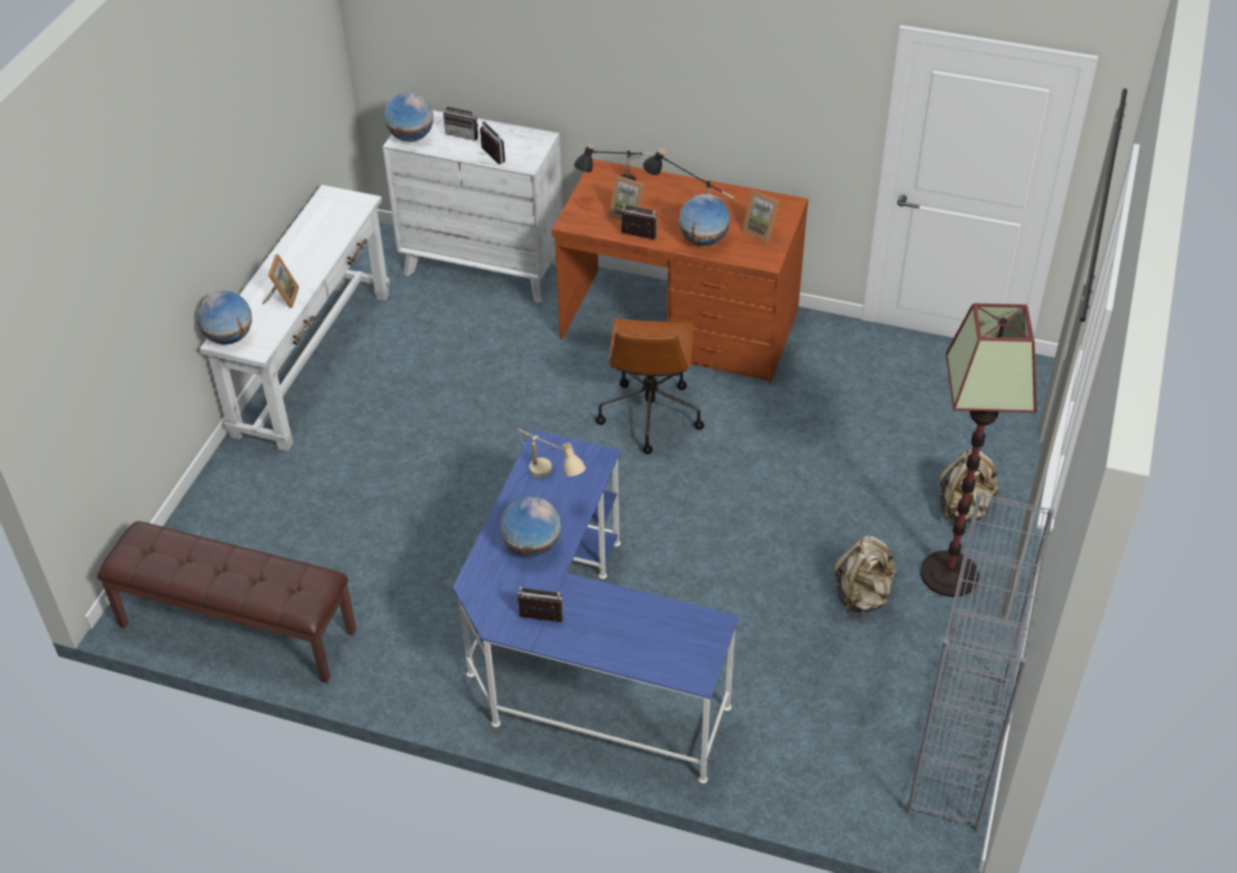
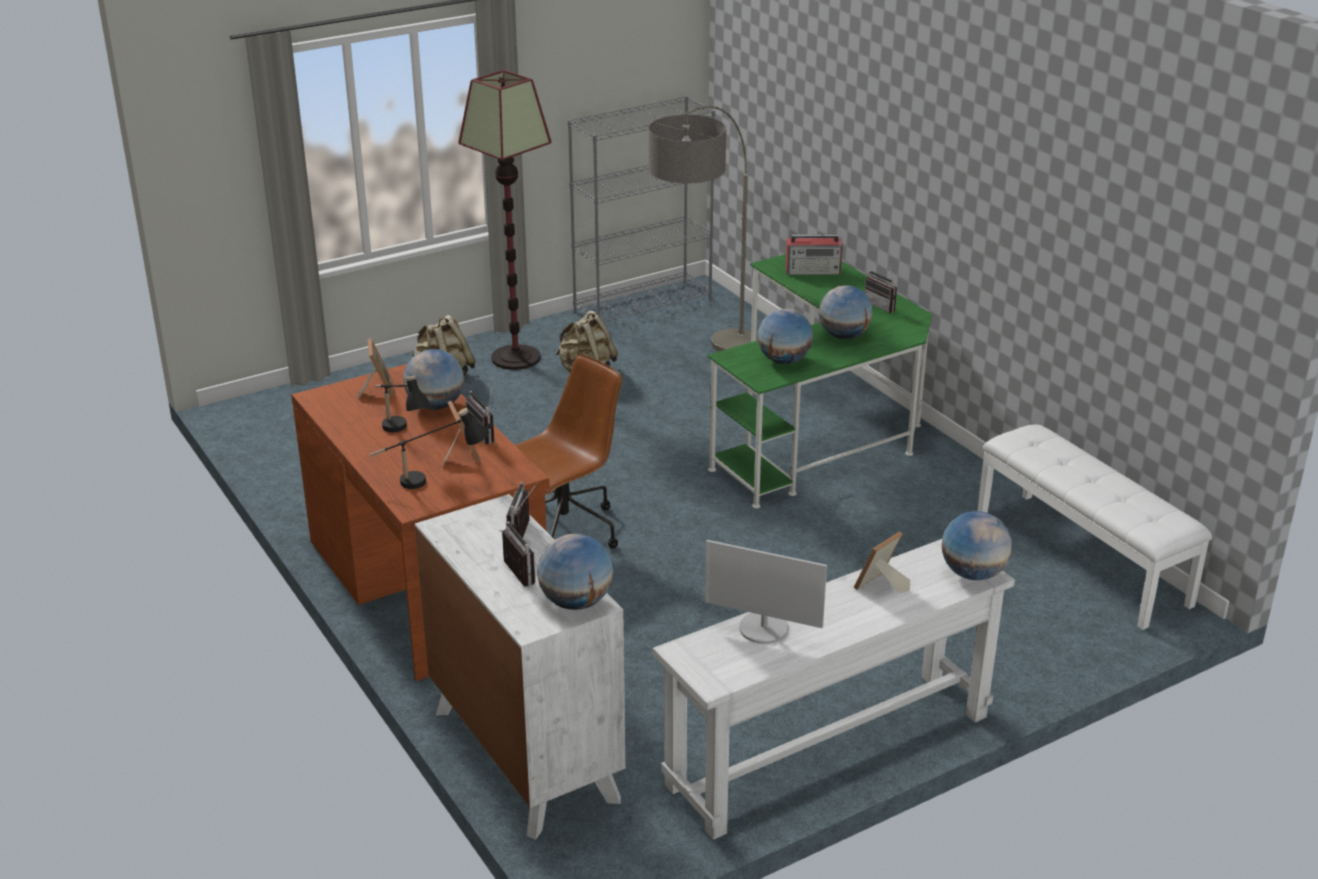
camera: 140 degrees left, 15 degrees down
brown bench [97,521,356,683] -> white bench [978,424,1212,630]
blue desk [453,430,739,784] -> green desk [708,254,932,508]
beige table lamp [518,429,586,477] -> globe [758,309,813,364]
none -> floor lamp [648,106,758,351]
none -> monitor [705,540,827,644]
none -> radio [785,235,843,275]

